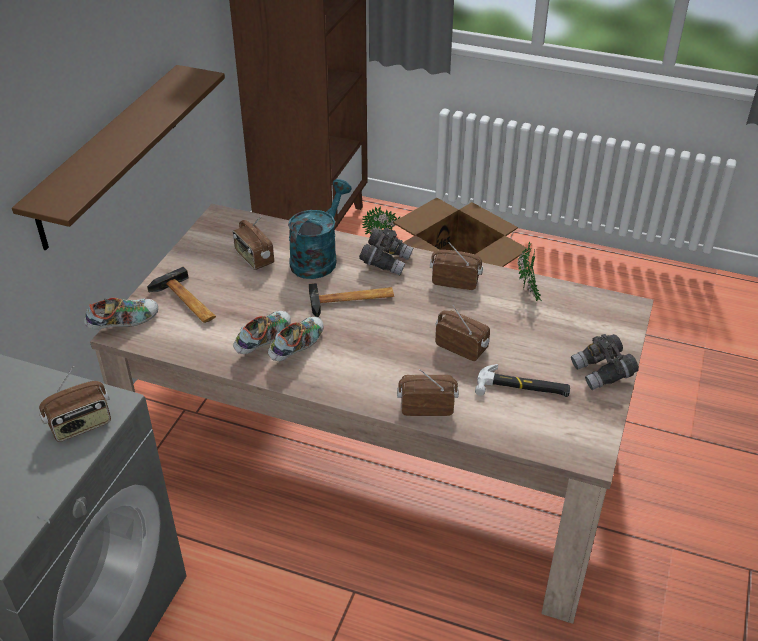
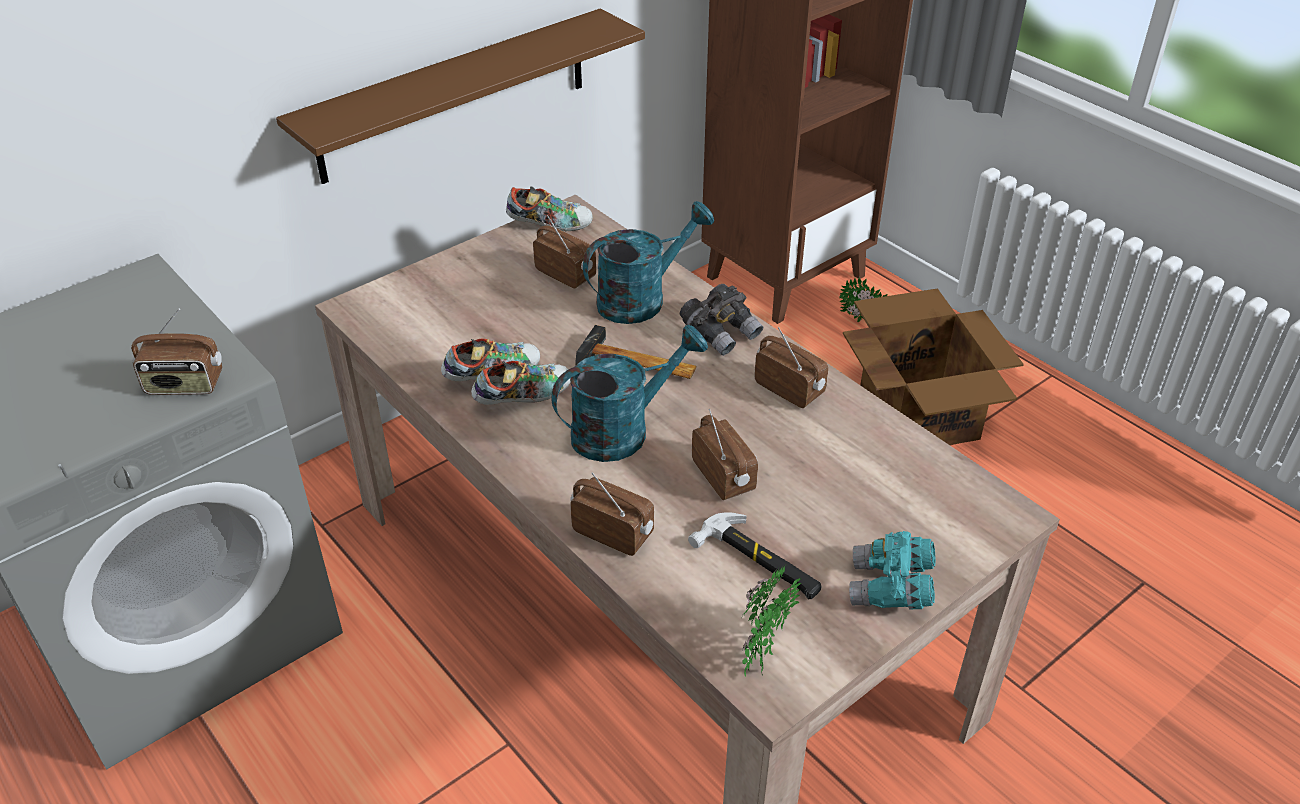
camera: 30 degrees right, 0 degrees up
shoe [84,298,158,329] -> shoe moved to [506,186,593,231]
hammer [147,267,216,323] -> none
radio [233,217,274,270] -> radio turned 135 degrees clockwise [533,215,596,289]
potted plant [517,243,542,301] -> potted plant moved to [741,566,802,677]
grey binoculars [571,334,639,390] -> turquoise binoculars [849,531,936,609]
none -> turquoise watering can [552,325,708,462]

